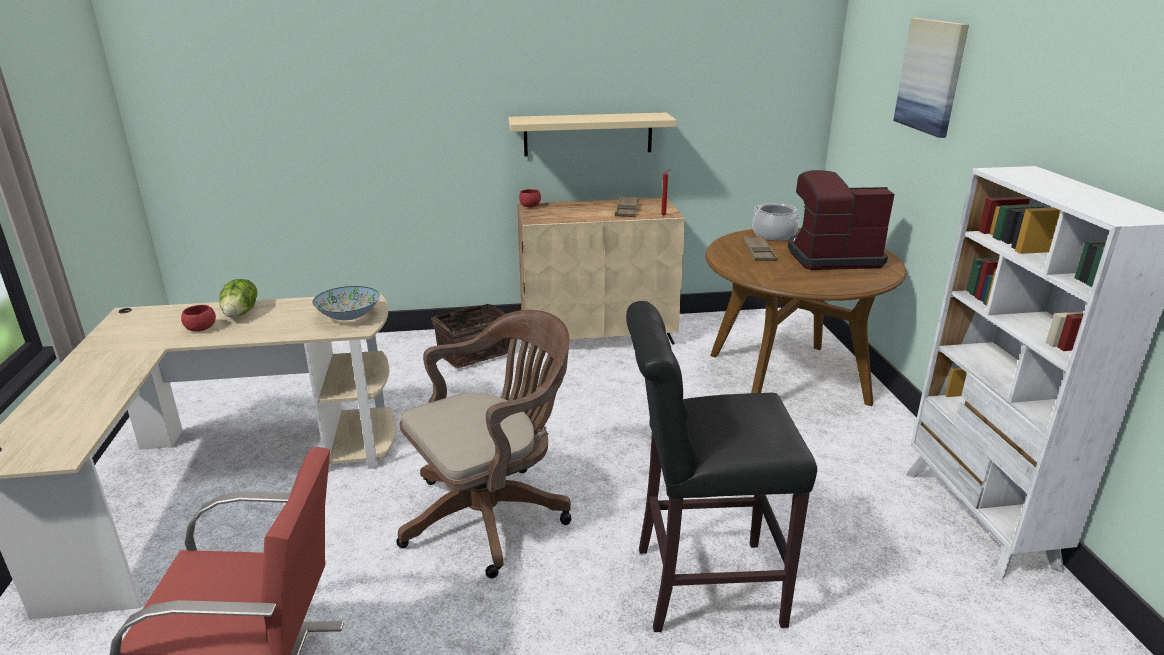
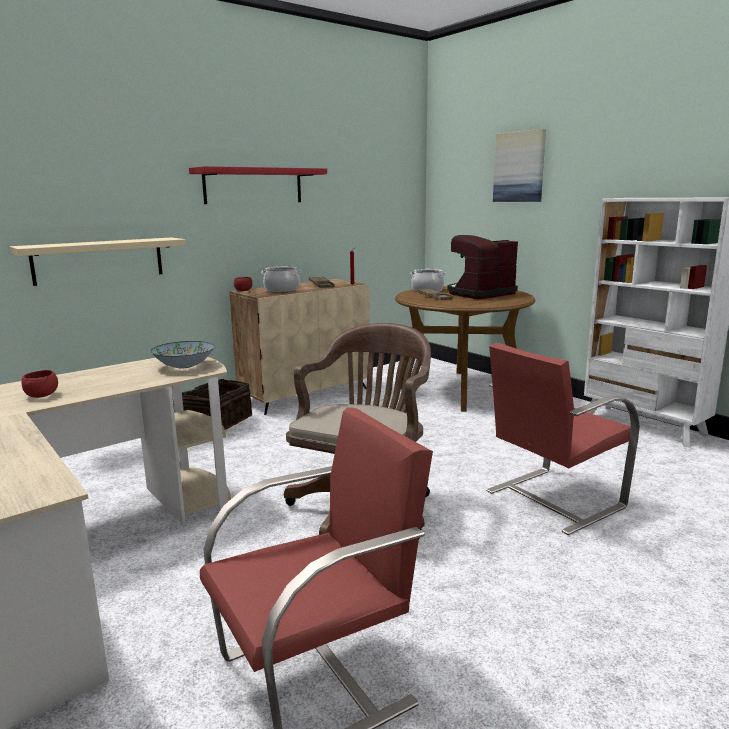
camera: 30 degrees left, 10 degrees down
lettuce [219,279,258,317] -> none
beige shelf [508,113,677,156] -> beige shelf moved to [10,238,186,286]
black stool [626,301,817,632] -> red chair [486,343,640,535]
none -> red shelf [189,166,327,204]
none -> cooking pot [261,266,302,293]

